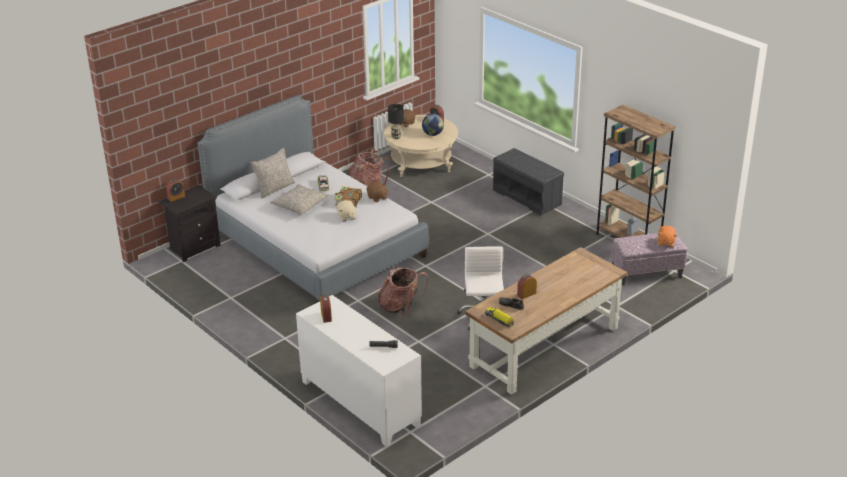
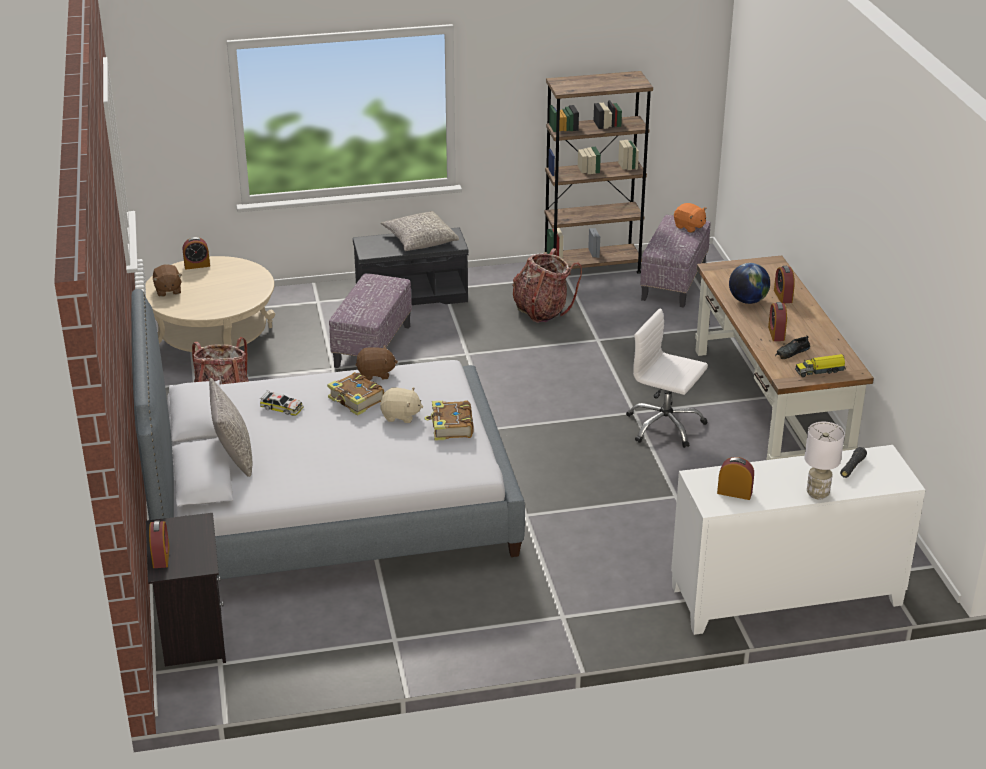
camera: 60 degrees left, 0 degrees up
grey pillow [271,184,328,215] -> grey pillow moved to [381,211,459,251]
backpack [378,267,428,316] -> backpack moved to [512,248,582,323]
black table lamp [388,104,404,139] -> none
globe [422,114,444,136] -> globe moved to [729,263,770,304]
none -> ottoman [329,273,412,368]
none -> book [424,400,474,441]
none -> alarm clock [774,266,795,304]
none -> white table lamp [805,422,845,500]

